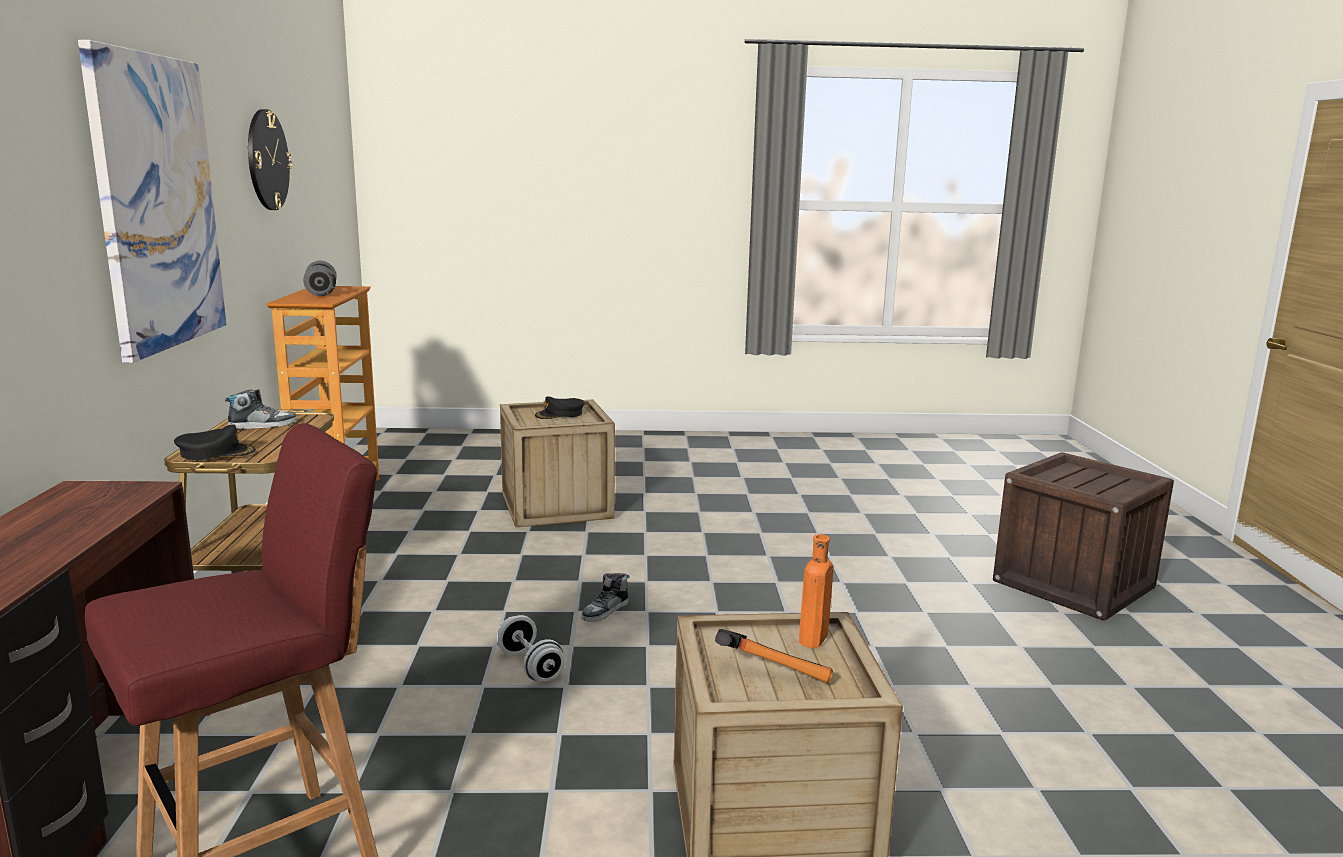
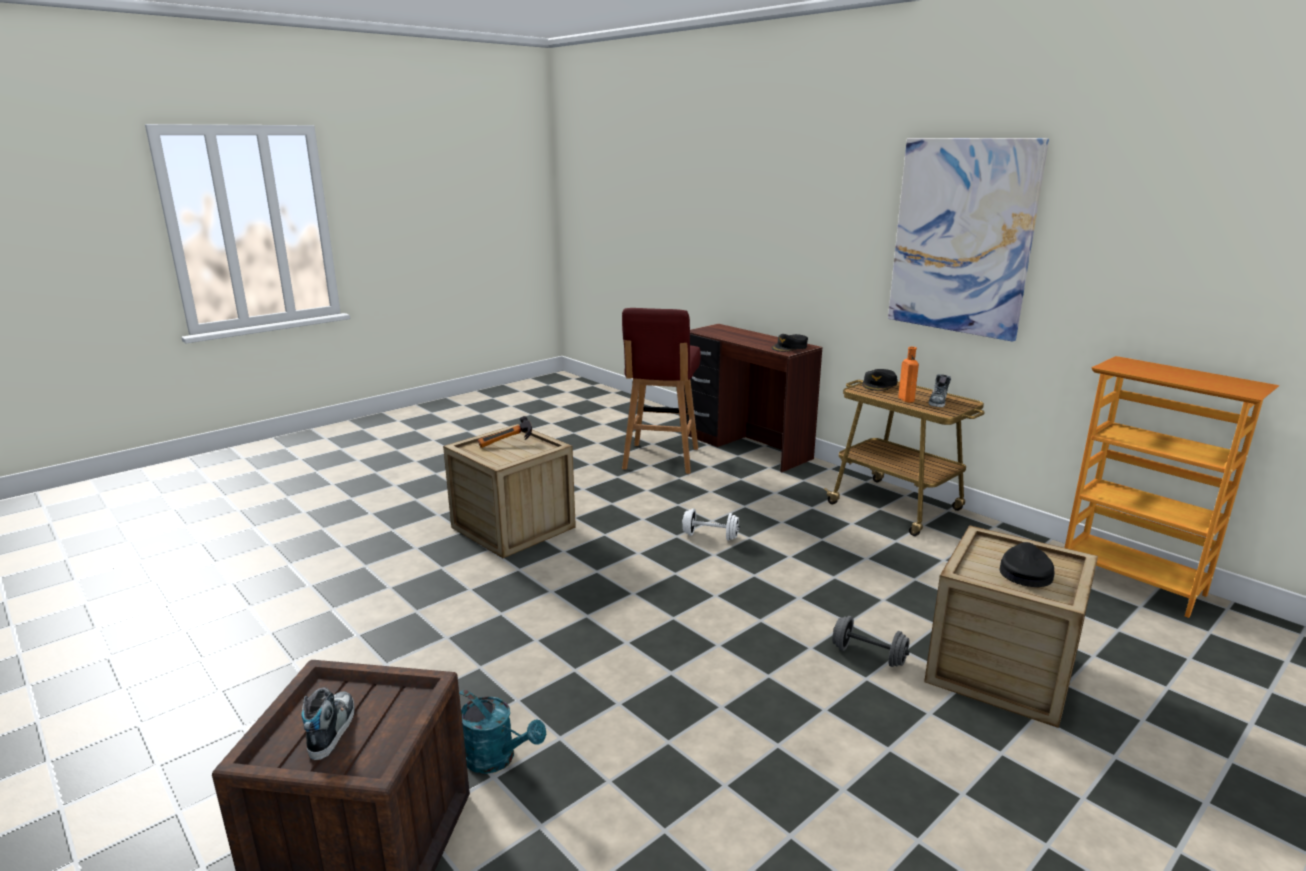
camera: 140 degrees right, 5 degrees up
wall clock [248,109,293,210] -> none
grey dumbbell [303,261,337,296] -> grey dumbbell moved to [832,616,910,667]
shoe [581,573,629,622] -> shoe moved to [301,687,355,760]
orange bottle [799,534,833,648] -> orange bottle moved to [898,347,919,402]
none -> turquoise watering can [459,690,546,774]
none -> black cap [772,334,808,352]

